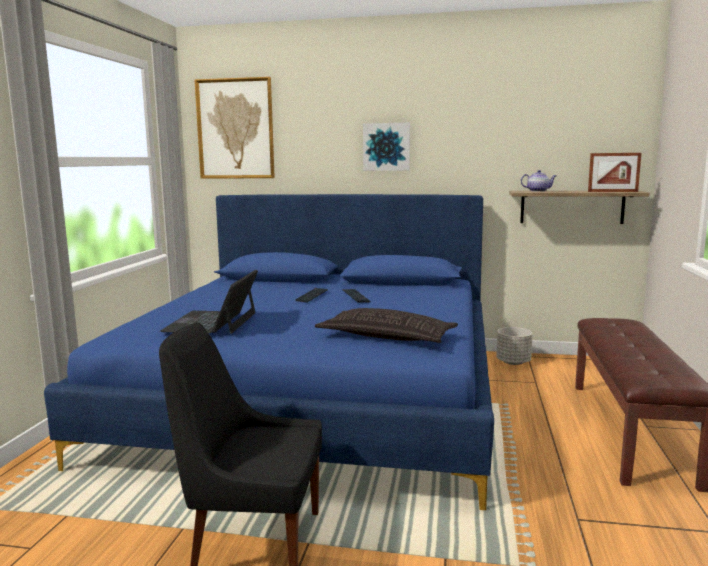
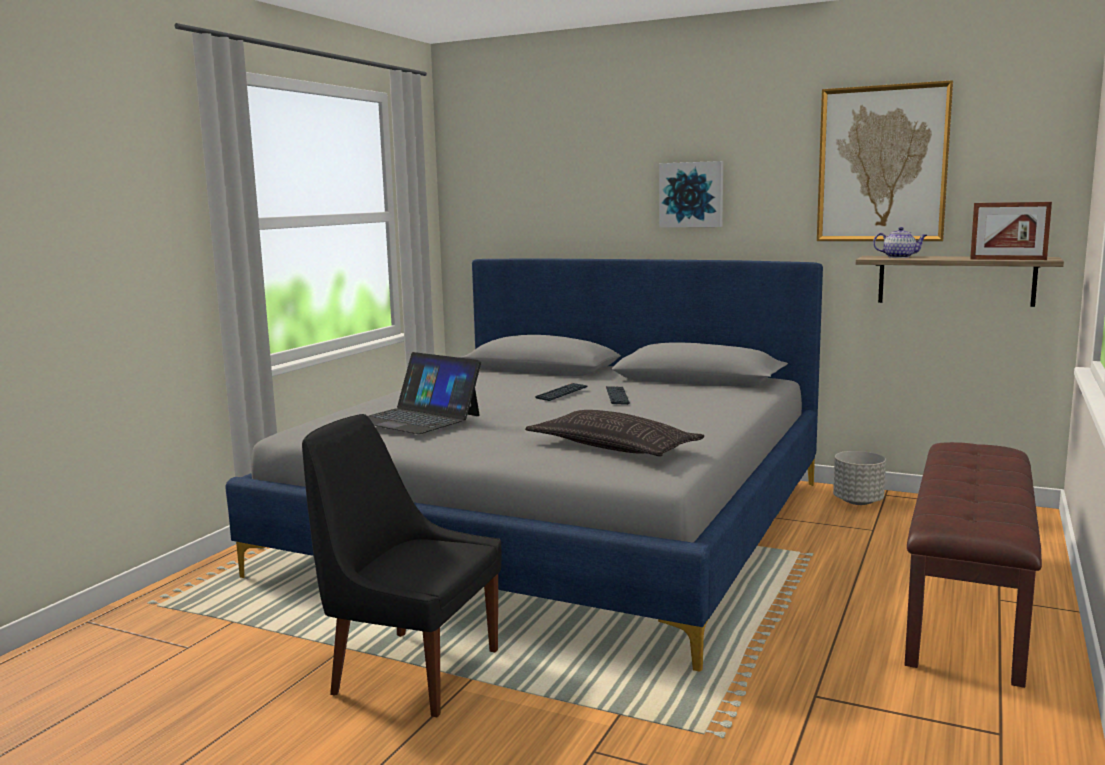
camera: 15 degrees right, 0 degrees up
blue bed [44,194,494,510] -> grey bed [225,258,823,672]
laptop [160,270,258,334] -> laptop turned 75 degrees counterclockwise [368,352,481,434]
picture [194,77,275,179] -> picture moved to [817,80,953,241]

